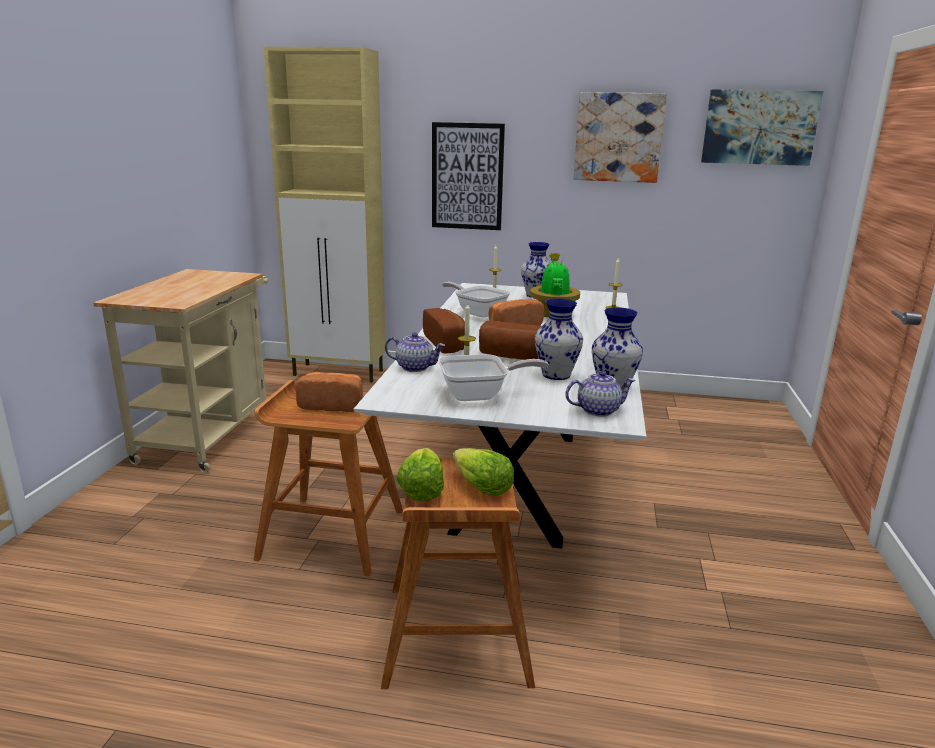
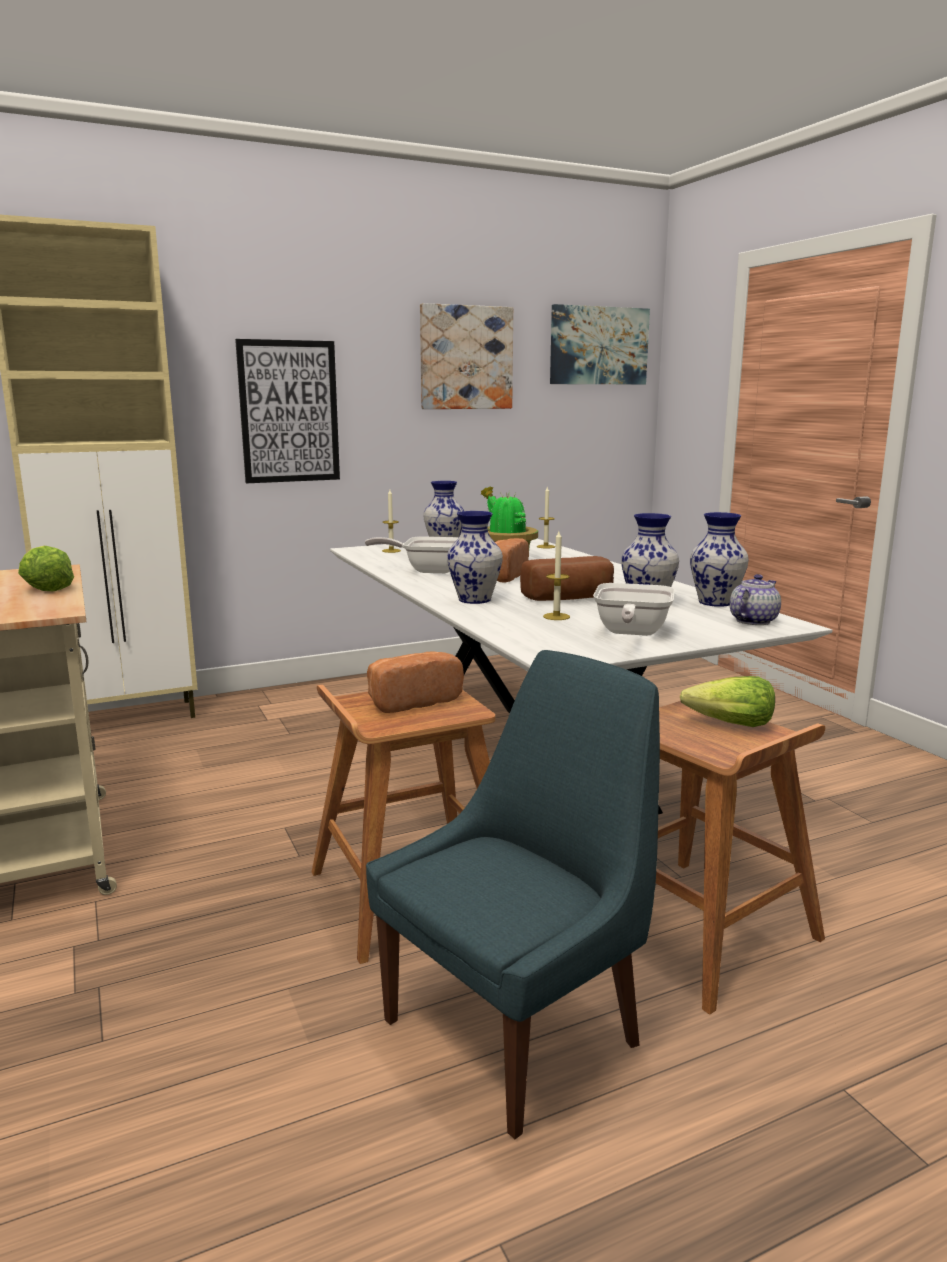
camera: 35 degrees left, 5 degrees down
teapot [385,332,445,372] -> none
lettuce [396,448,444,501] -> lettuce moved to [18,546,74,591]
bread [423,308,465,354] -> vase [447,511,503,604]
frying pan [439,354,549,401] -> frying pan turned 150 degrees clockwise [593,583,675,636]
none -> blue chair [366,650,660,1139]

